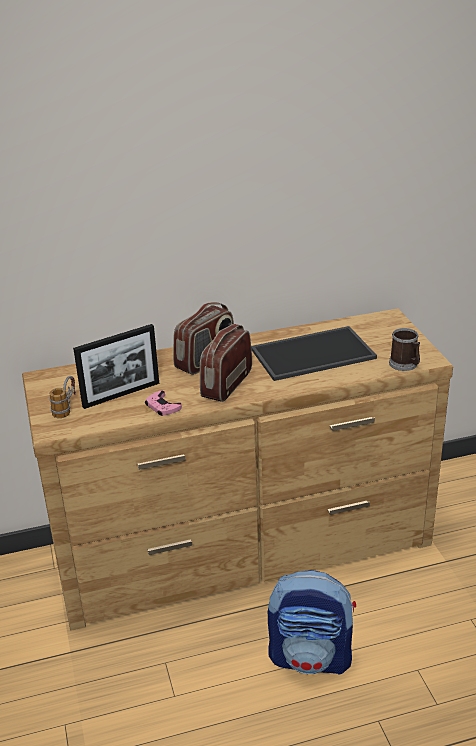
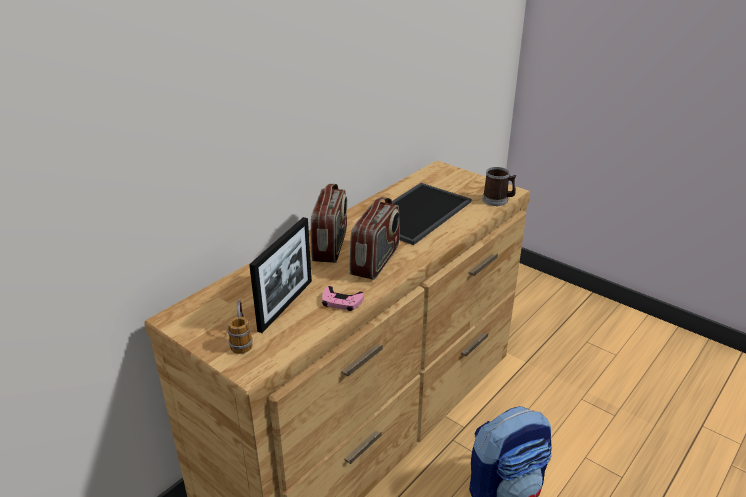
camera: 35 degrees left, 0 degrees up
radio [200,324,252,402] -> radio turned 150 degrees counterclockwise [350,197,400,280]

